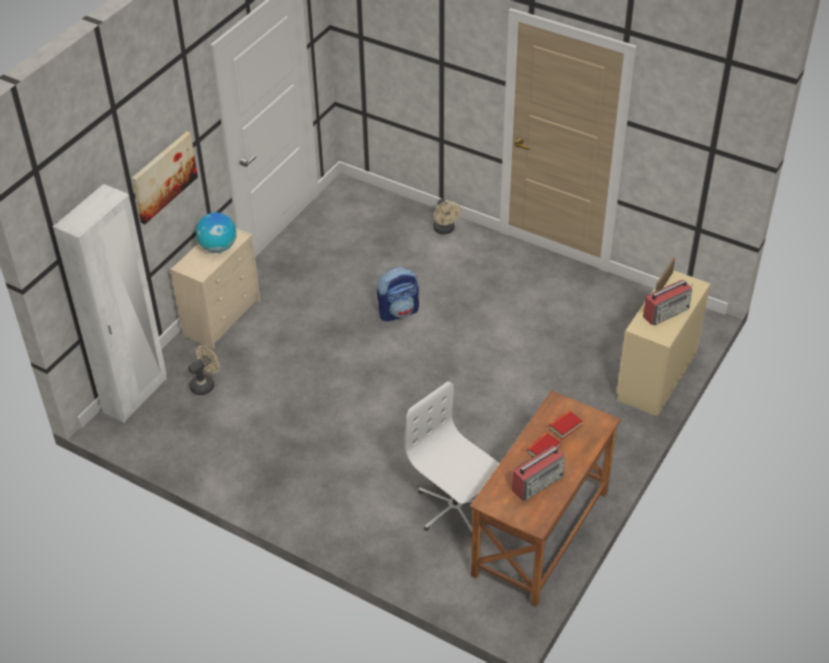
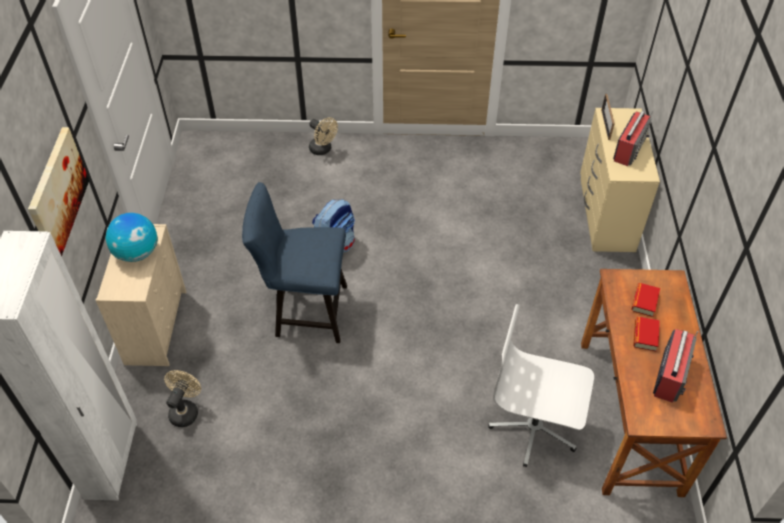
camera: 30 degrees left, 5 degrees up
none -> blue chair [242,182,347,343]

